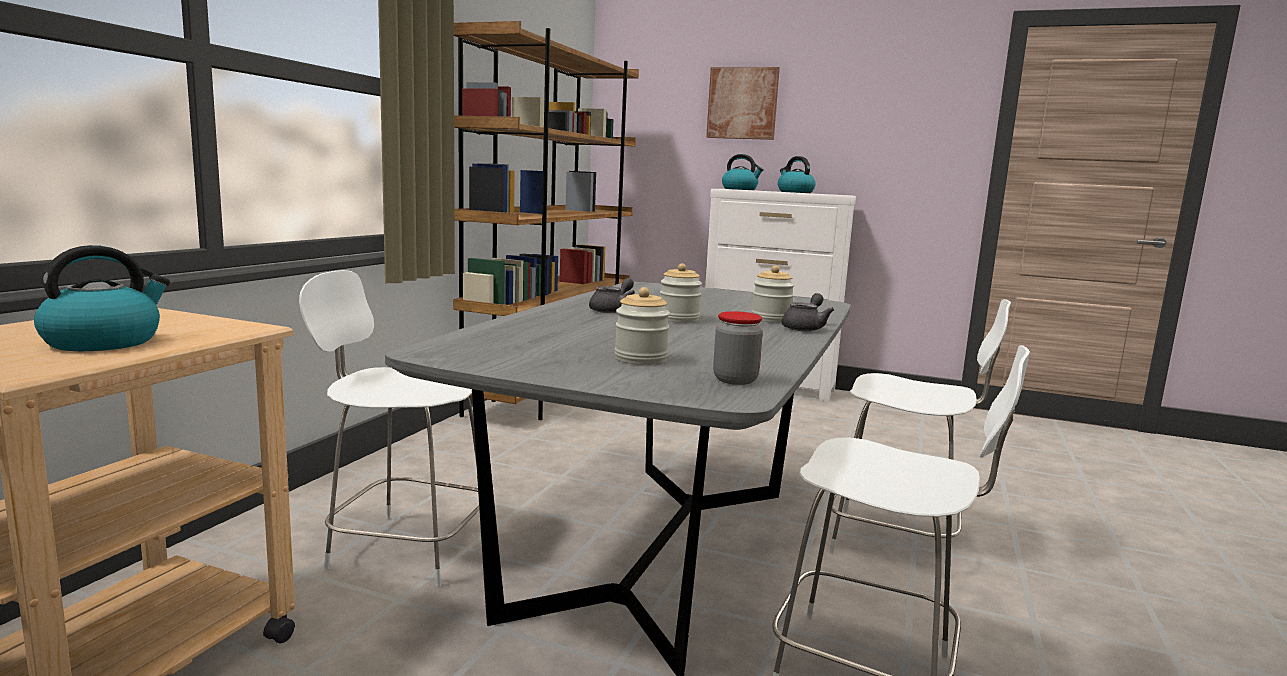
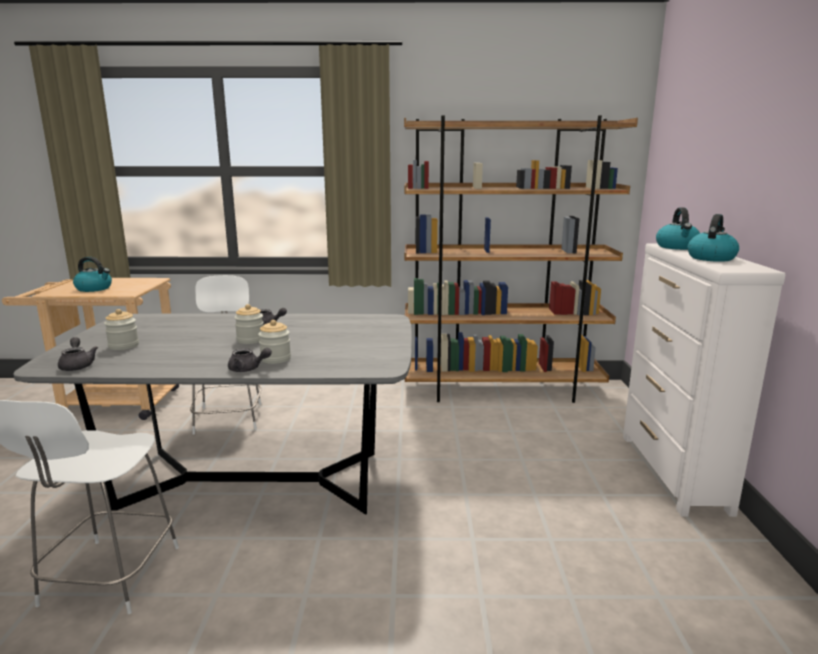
camera: 70 degrees right, 5 degrees up
picture [706,67,780,140] -> none
jar [713,311,763,385] -> grey teapot [58,337,98,371]
white chair [829,299,1011,578] -> none

